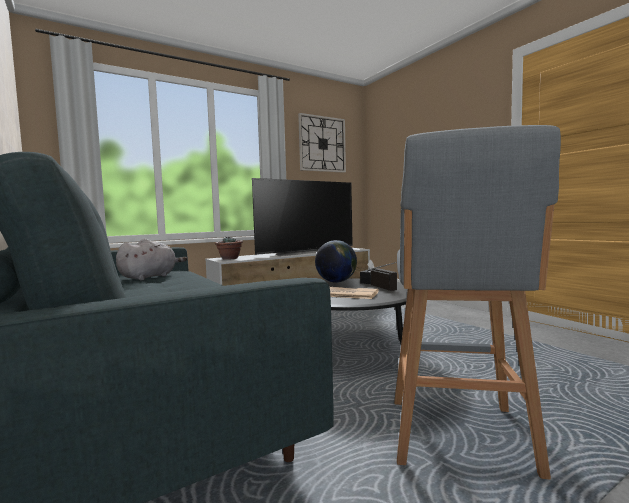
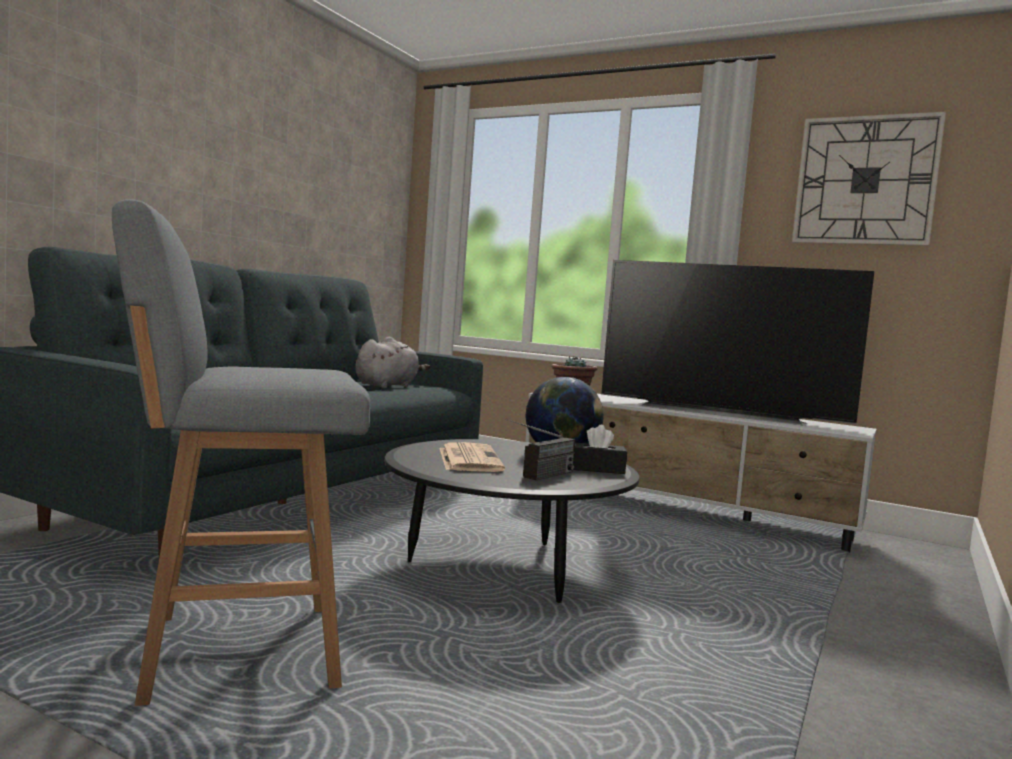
camera: 60 degrees right, 0 degrees up
grey plush toy [116,239,187,280] -> grey plush toy turned 60 degrees counterclockwise [355,337,430,388]

